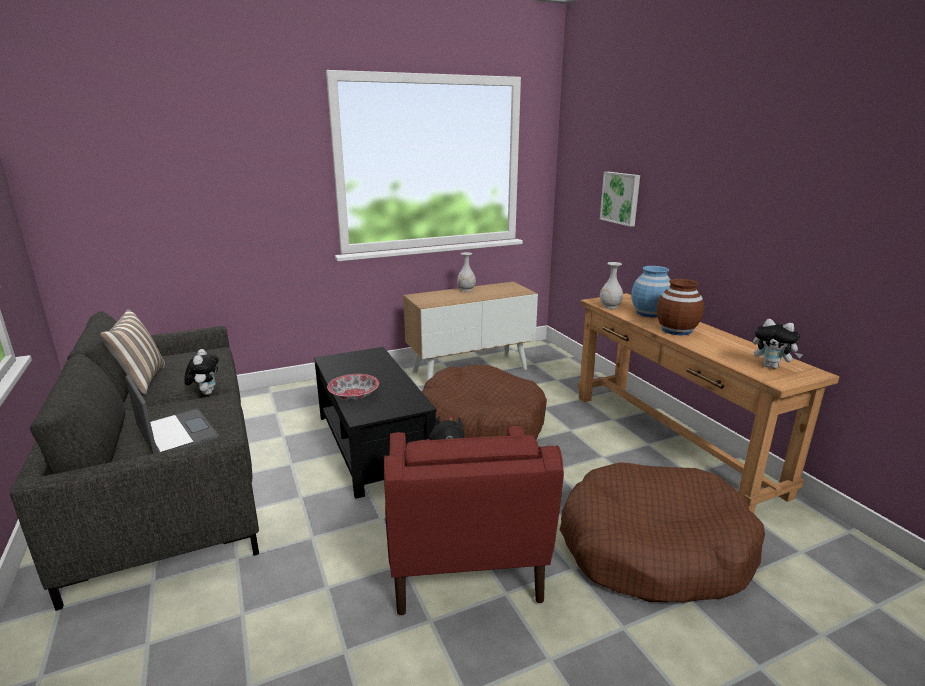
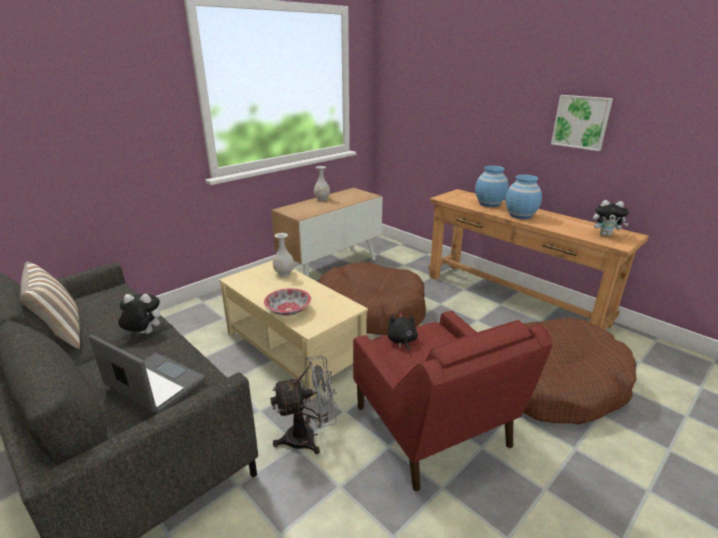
camera: 20 degrees left, 5 degrees up
plush toy [184,349,219,395] -> plush toy turned 60 degrees counterclockwise [118,294,161,334]
black coffee table [314,347,436,499] -> beige coffee table [219,260,368,400]
picture [600,172,640,227] -> picture moved to [551,95,613,151]
white vase [600,262,623,309] -> white vase moved to [273,233,294,276]
brown vase [657,279,704,336] -> blue vase [506,175,542,219]
none -> grey fan [270,355,338,454]

